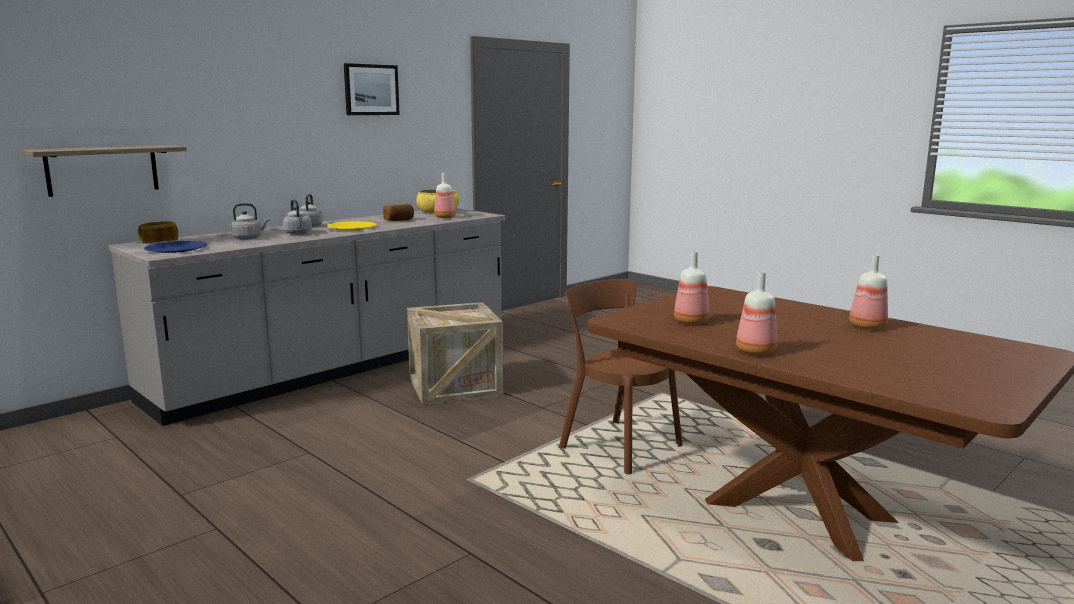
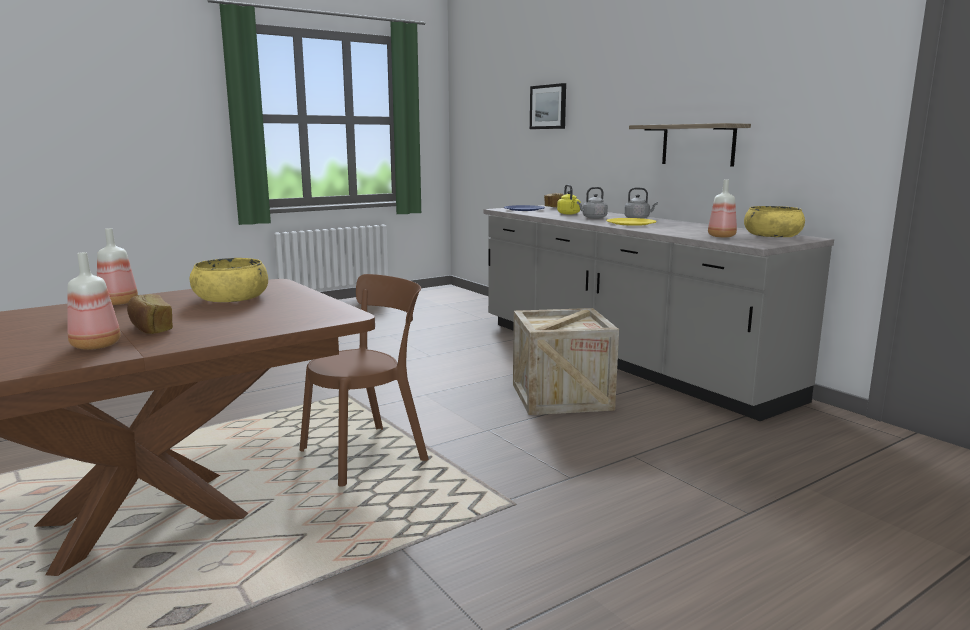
camera: 100 degrees right, 0 degrees up
shelf [21,145,187,197] -> shelf moved to [629,123,751,166]
grey kettle [231,203,269,240] -> yellow kettle [557,184,581,214]
picture [344,63,400,115] -> picture moved to [530,83,566,129]
bread [383,204,414,221] -> bread moved to [127,294,173,334]
bottle [674,251,710,325] -> yellow bowl [190,258,268,302]

